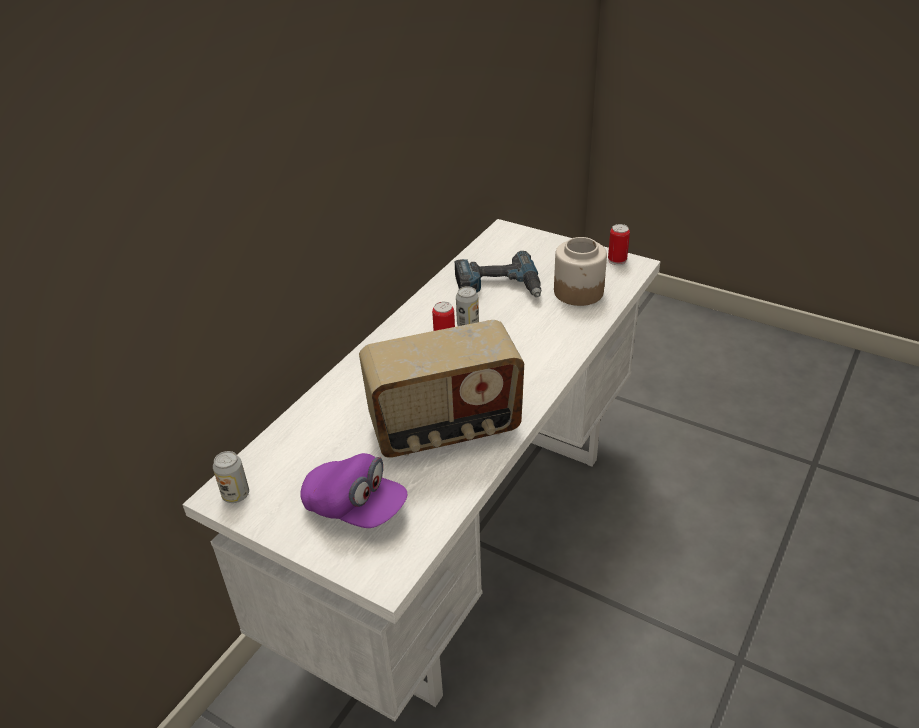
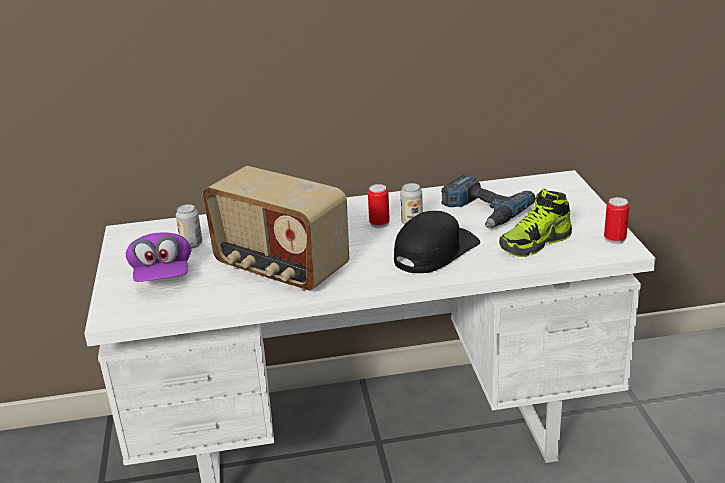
camera: 50 degrees right, 10 degrees down
can [213,451,249,503] -> can moved to [176,204,203,248]
jar [554,237,607,306] -> shoe [499,188,572,257]
none -> black cap [394,211,480,273]

